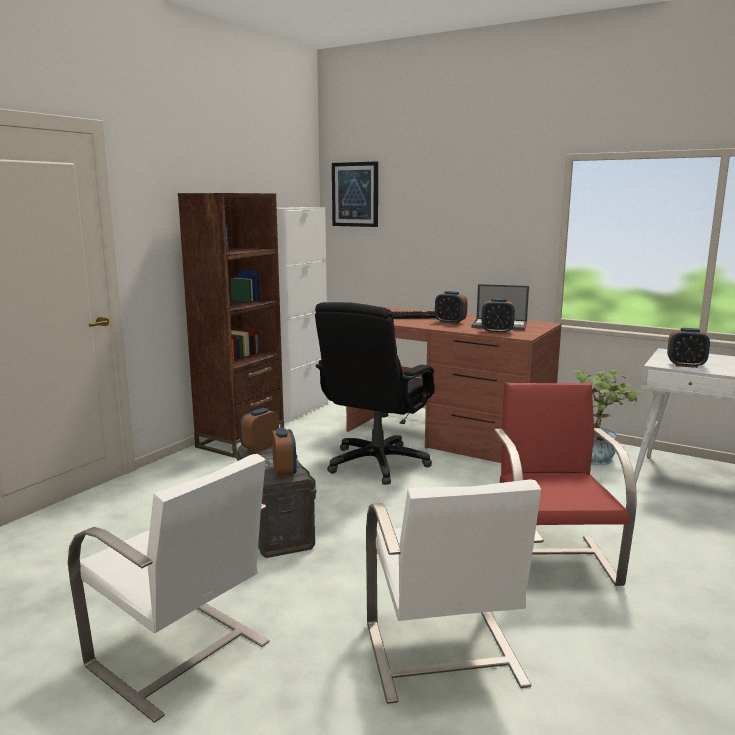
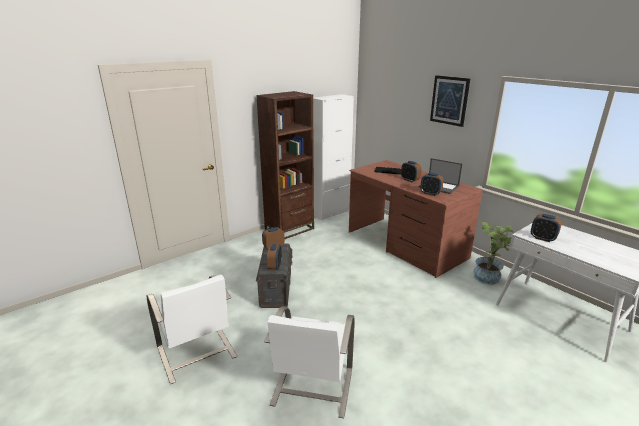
camera: 20 degrees right, 10 degrees up
black office chair [315,302,435,485] -> none
picture [332,161,378,227] -> picture moved to [430,75,470,127]
red chair [494,383,637,586] -> none

